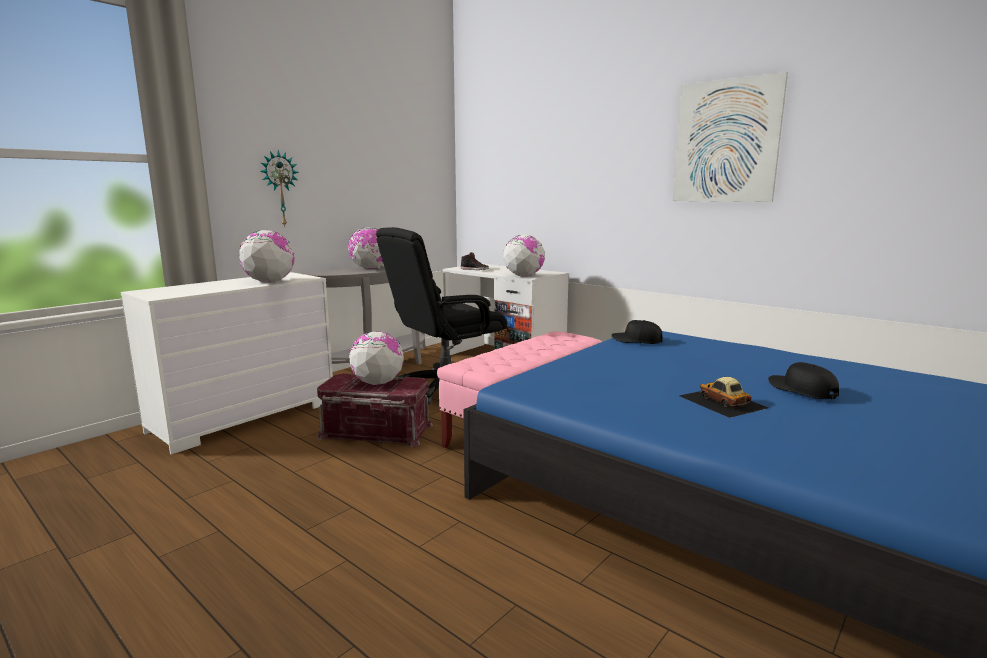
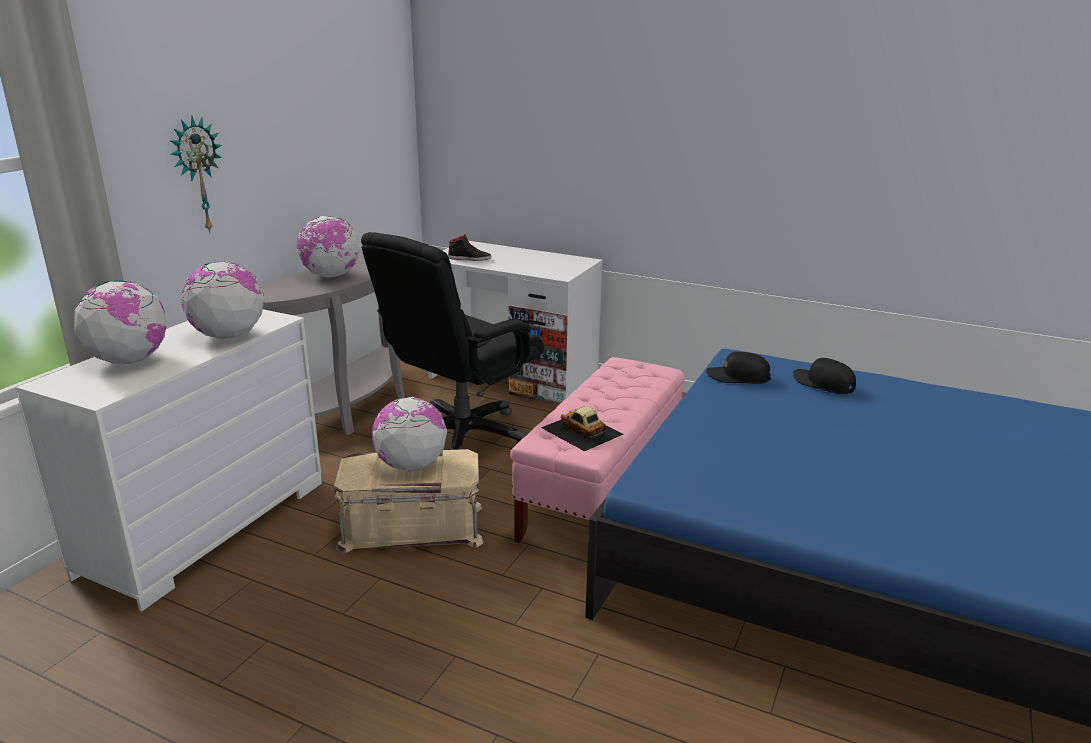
camera: 15 degrees left, 10 degrees up
red storage box [317,373,433,447] -> beige storage box [334,449,484,554]
globe [504,235,545,277] -> globe moved to [74,280,166,364]
picture [673,72,788,202] -> none
toy car [679,377,768,418] -> toy car moved to [541,406,624,451]
black cap [768,362,839,400] -> black cap moved to [793,358,856,394]

